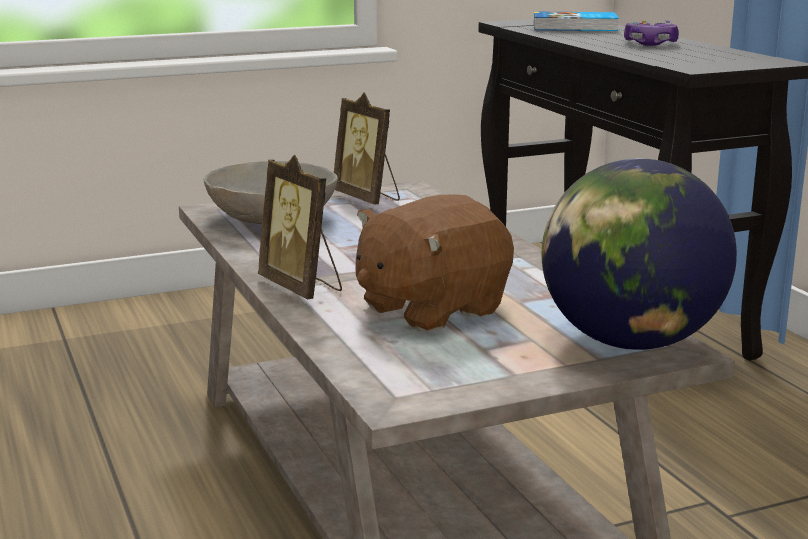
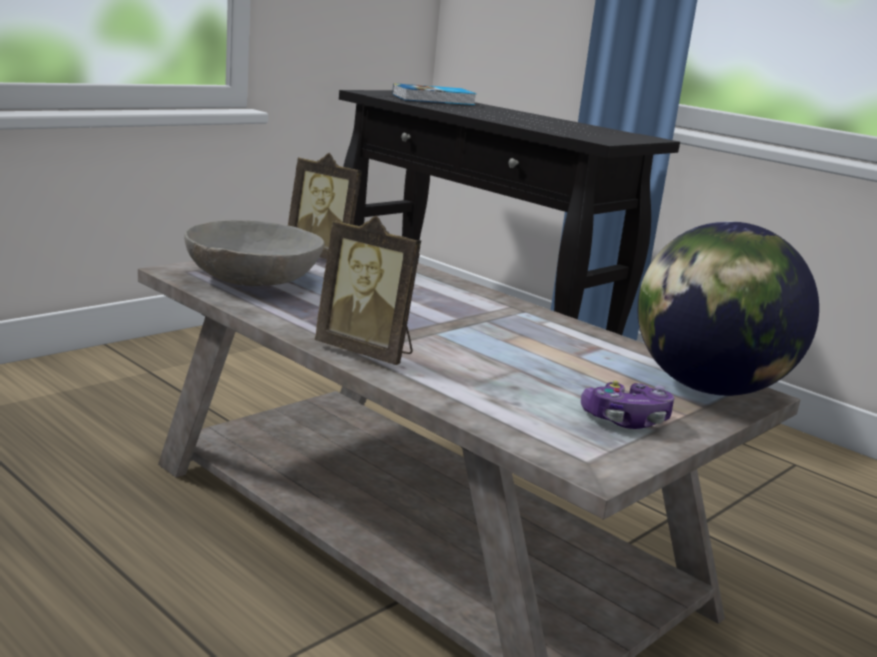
camera: 25 degrees left, 0 degrees up
brown plush toy [355,194,514,332] -> none
game controller [624,20,679,46] -> game controller moved to [581,381,674,429]

